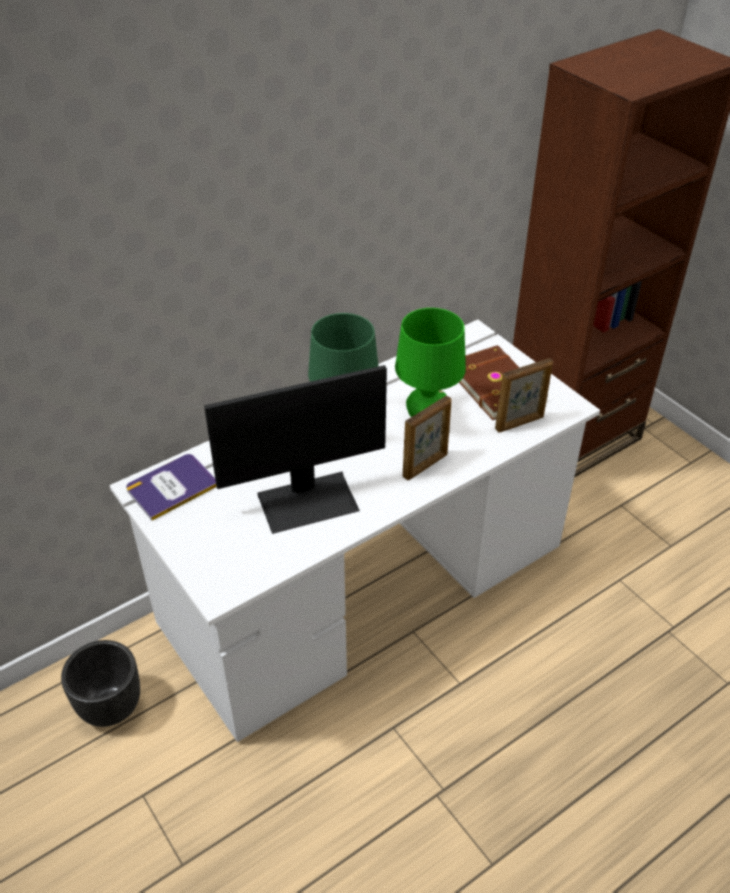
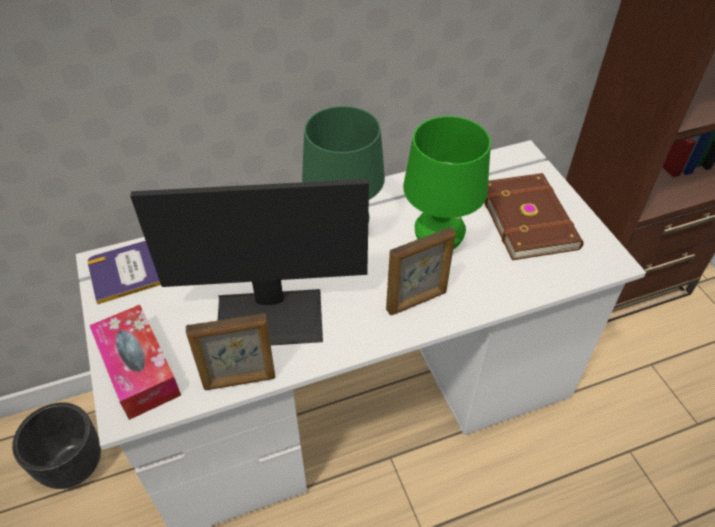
camera: 15 degrees right, 5 degrees up
picture frame [495,358,553,433] -> picture frame moved to [186,313,275,390]
none -> tissue box [89,305,181,420]

